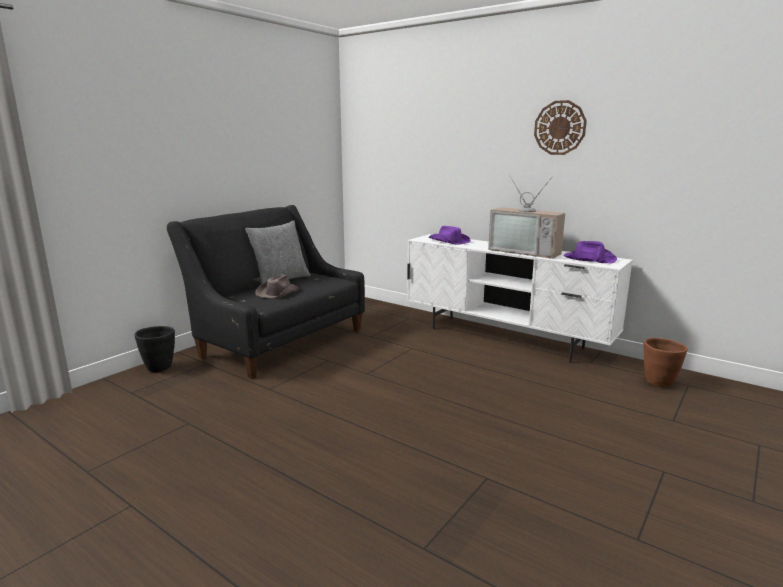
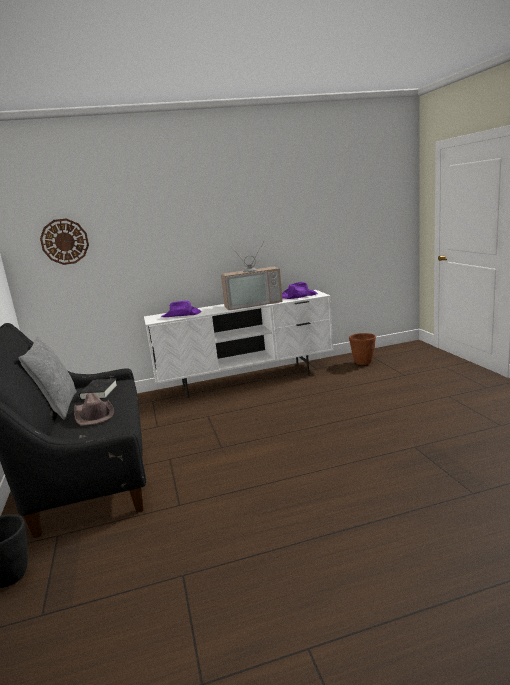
camera: 50 degrees left, 0 degrees up
wall clock [534,100,587,155] -> wall clock moved to [40,219,89,265]
none -> black book [79,379,118,400]

